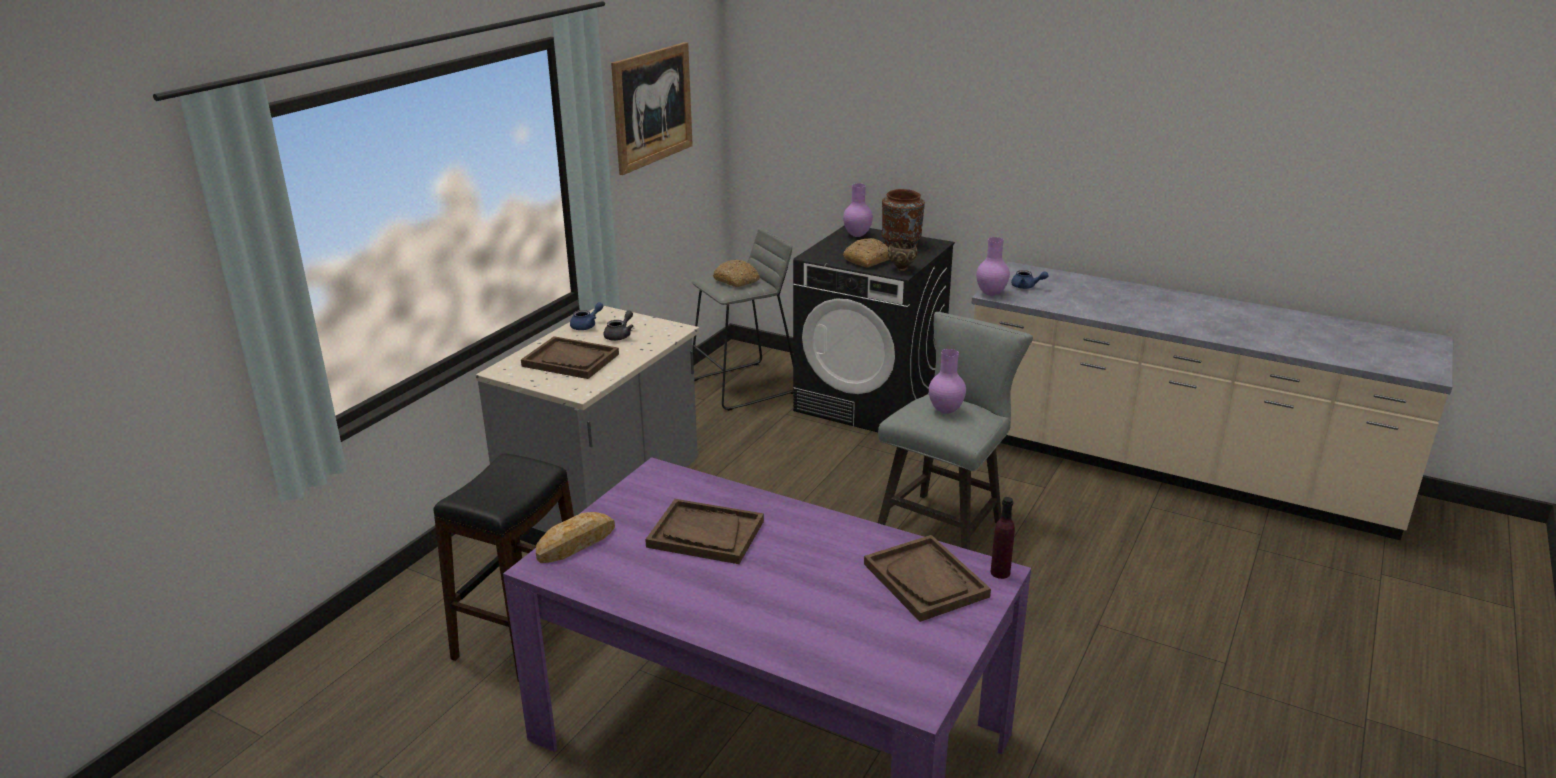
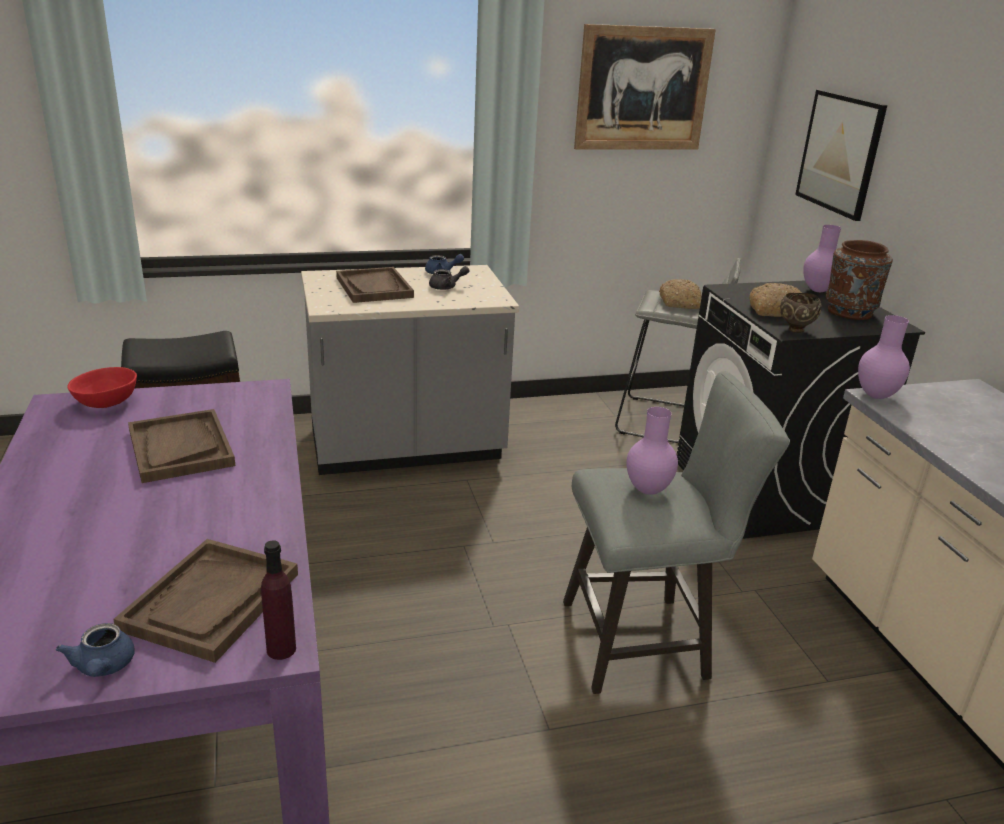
camera: 45 degrees right, 0 degrees up
bread [536,512,615,563] -> red bowl [67,367,137,408]
blue teapot [1011,270,1048,289] -> blue teapot moved to [56,623,135,677]
none -> picture [795,90,887,221]

